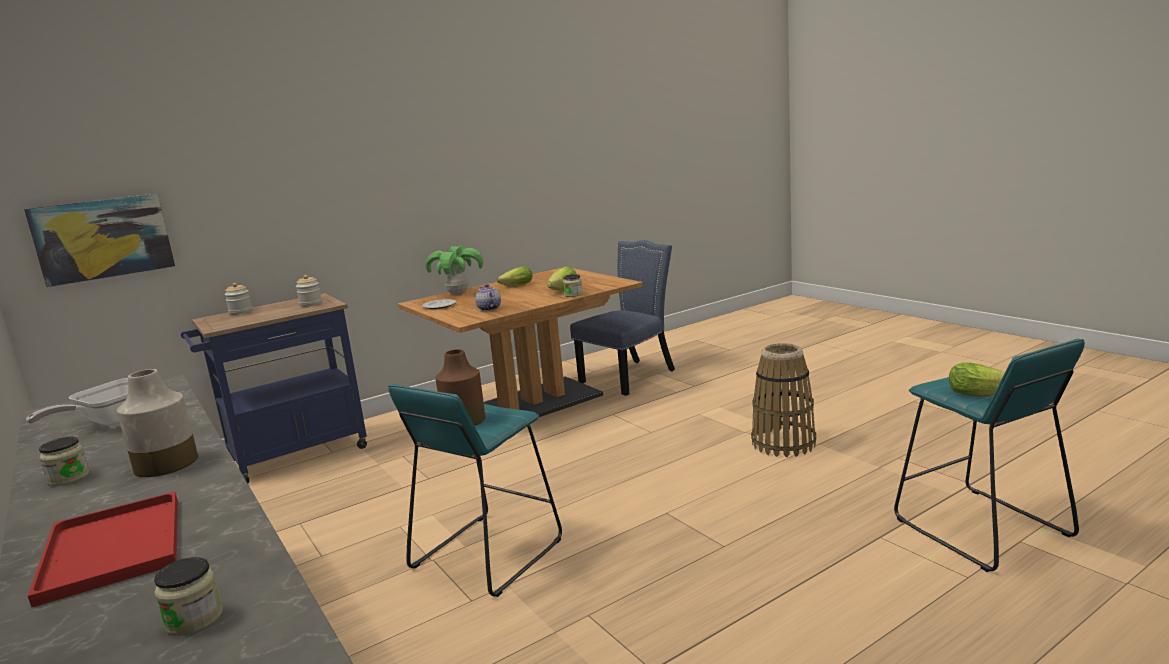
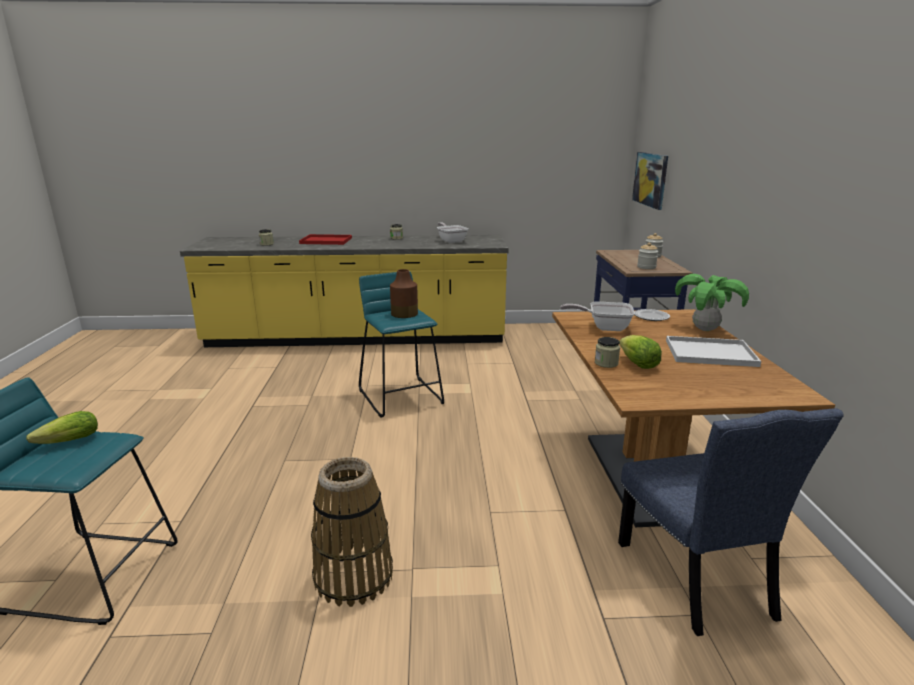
camera: 120 degrees right, 5 degrees up
beige vase [117,369,198,477] -> none
teapot [475,284,501,311] -> frying pan [560,302,635,331]
lettuce [497,266,532,285] -> white tray [666,336,761,367]

